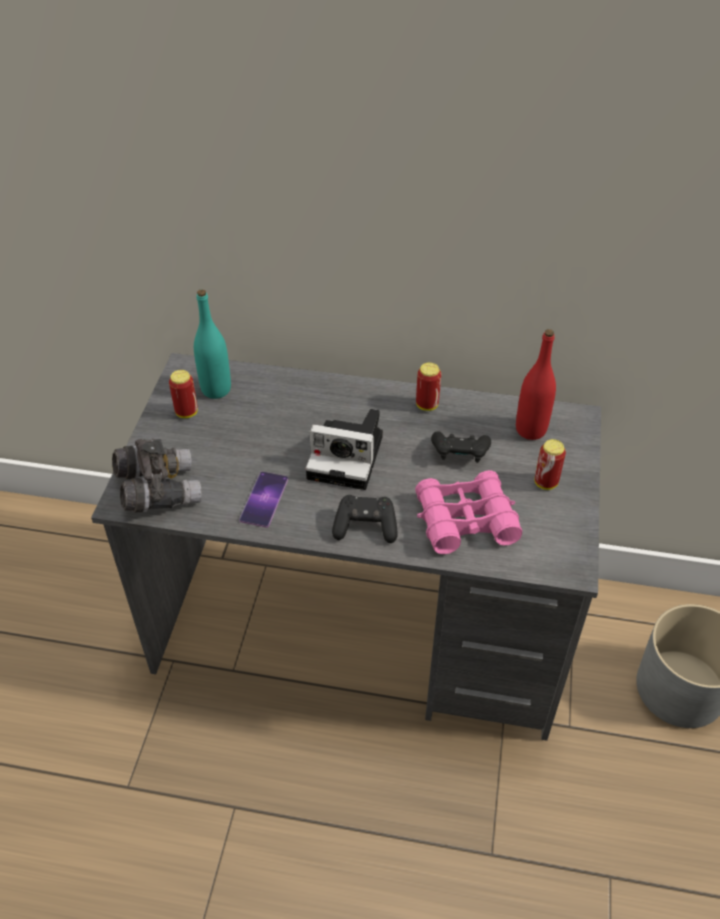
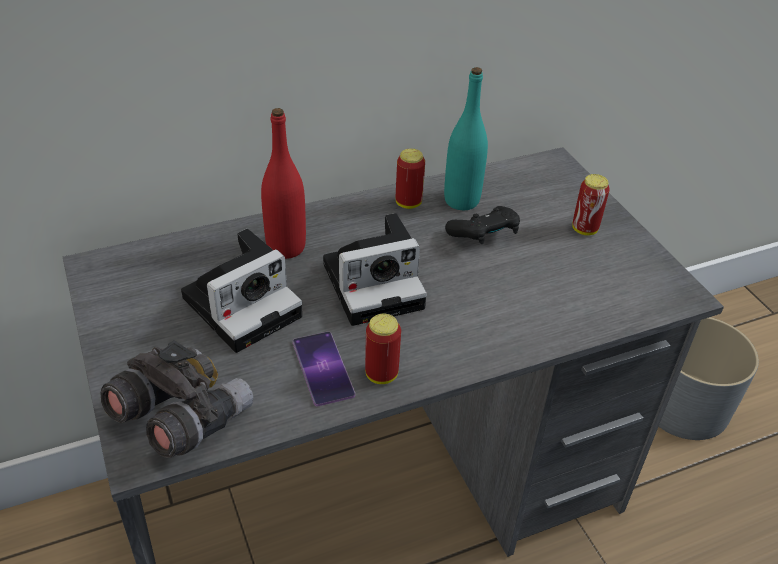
camera: 35 degrees left, 5 degrees down
can [169,370,198,418] -> can moved to [365,314,401,384]
turquoise bottle [194,289,231,399] -> turquoise bottle moved to [444,67,488,210]
black game controller [332,495,398,543] -> none
pink binoculars [415,470,522,554] -> none
red bottle [516,329,556,440] -> red bottle moved to [261,108,306,259]
none -> camera [181,229,302,353]

